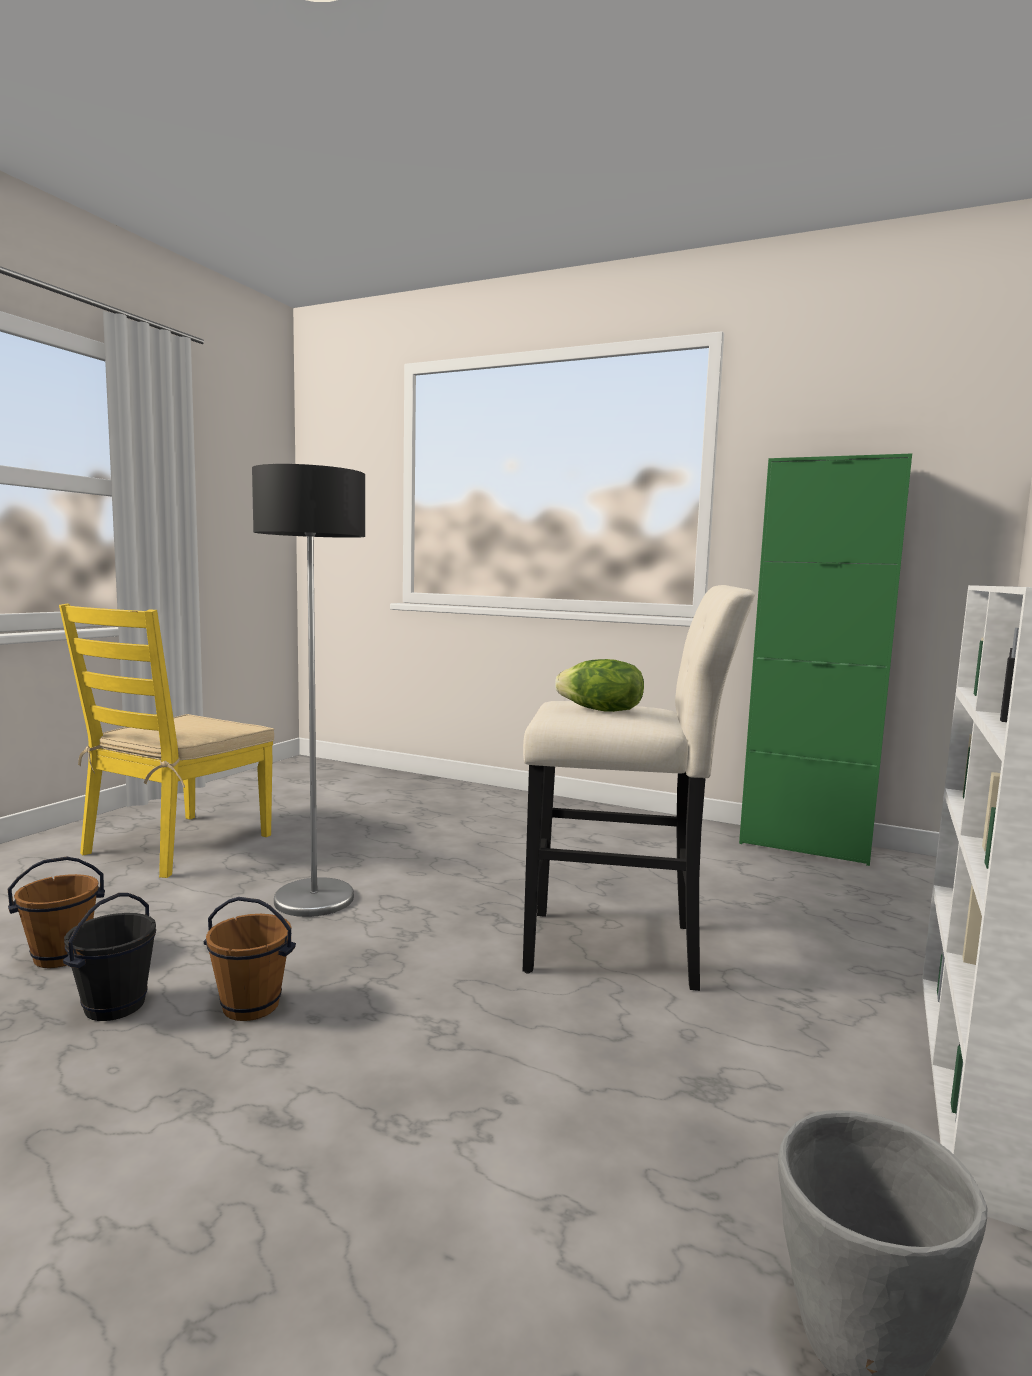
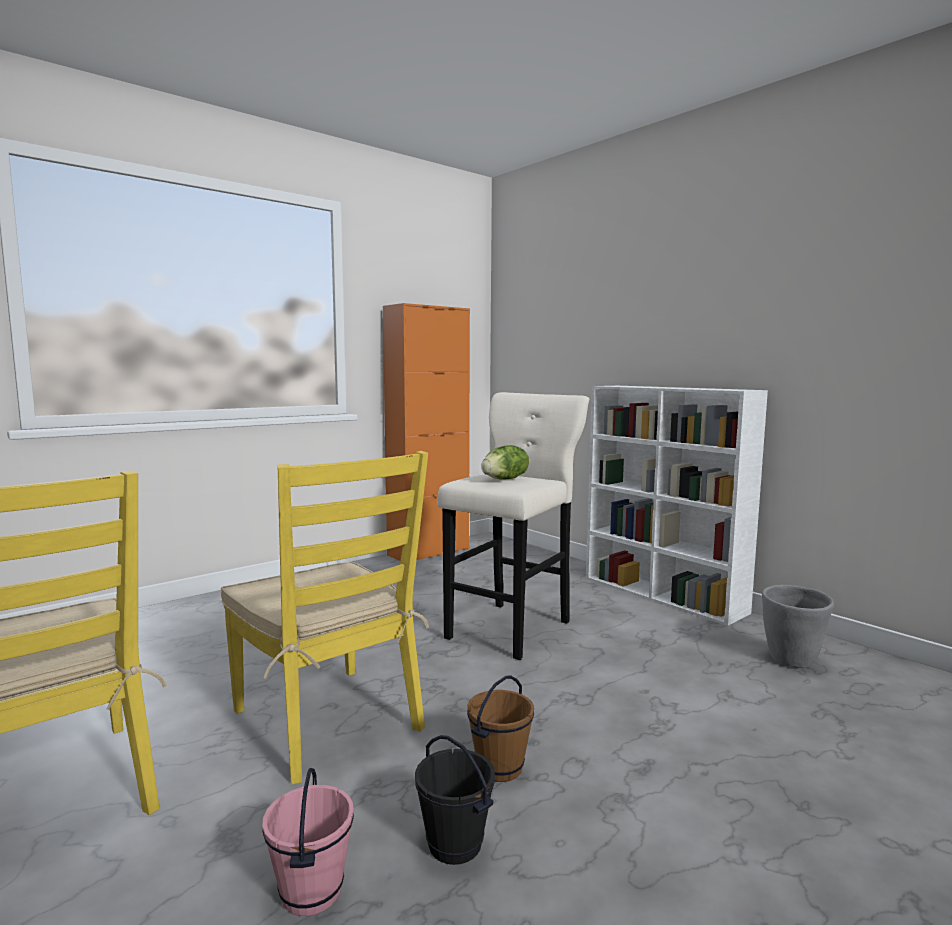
camera: 65 degrees left, 0 degrees up
brown bucket [8,857,105,968] -> pink bucket [262,768,354,916]
floor lamp [252,464,365,917] -> yellow chair [221,451,429,785]
green cabinet [739,453,912,866] -> orange cabinet [383,303,470,561]

